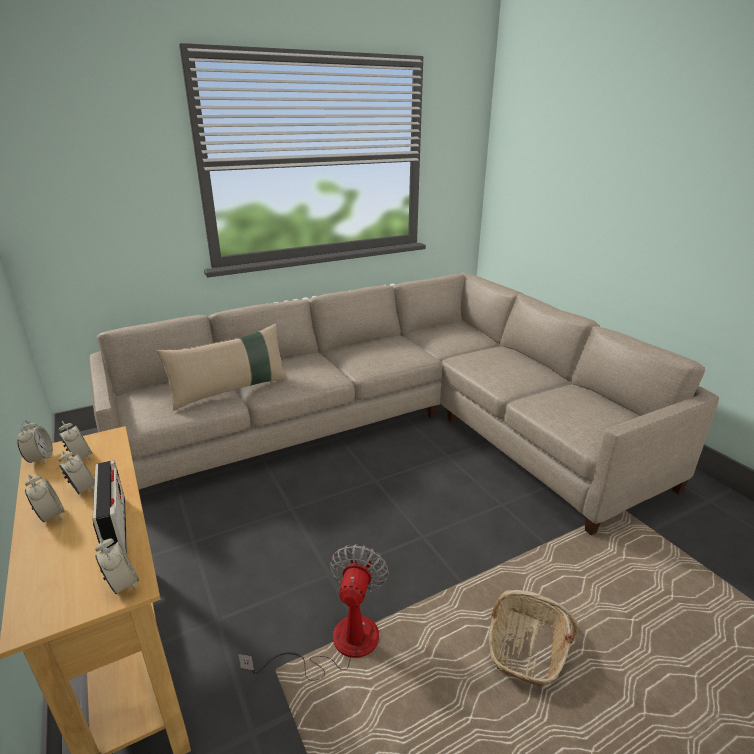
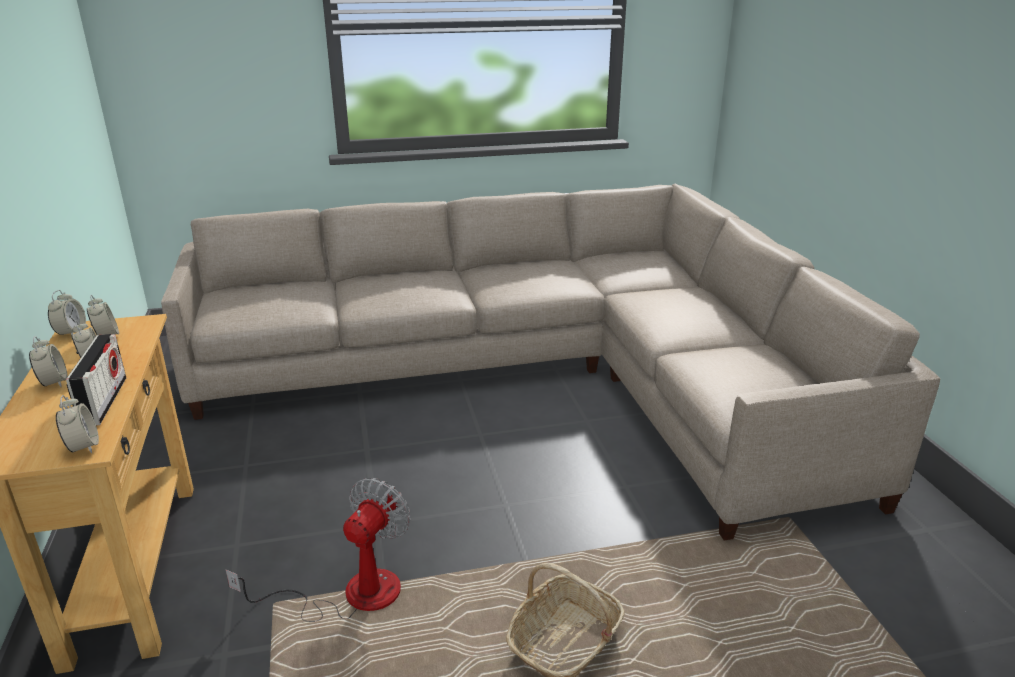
camera: 15 degrees right, 0 degrees up
beige pillow [157,324,287,411] -> none

